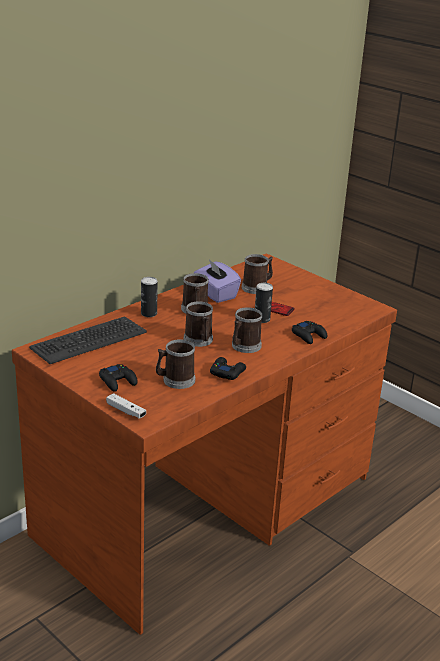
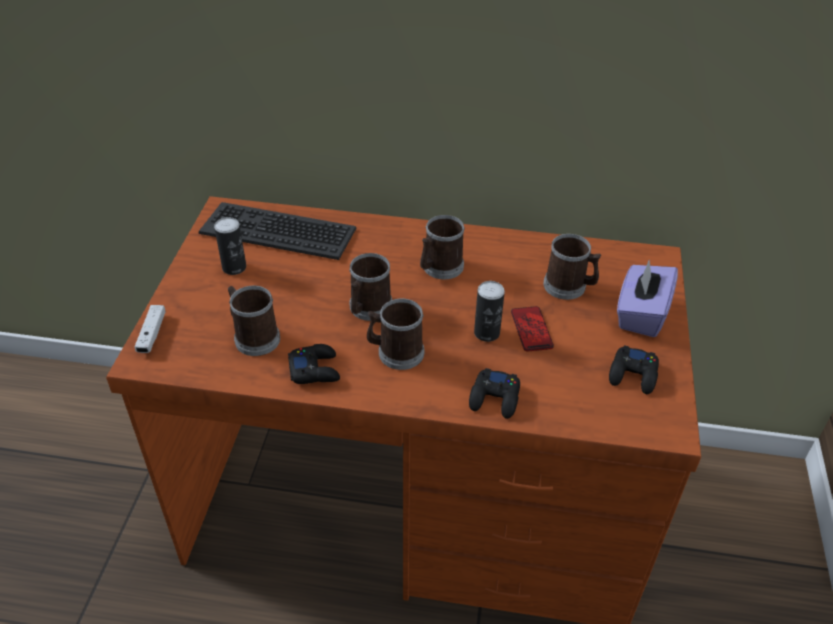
camera: 55 degrees right, 15 degrees up
black game controller [99,364,138,392] -> black game controller moved to [609,345,659,394]
can [141,277,158,317] -> can moved to [214,217,246,275]
purple tissue box [194,259,241,303] -> purple tissue box moved to [617,260,678,337]

